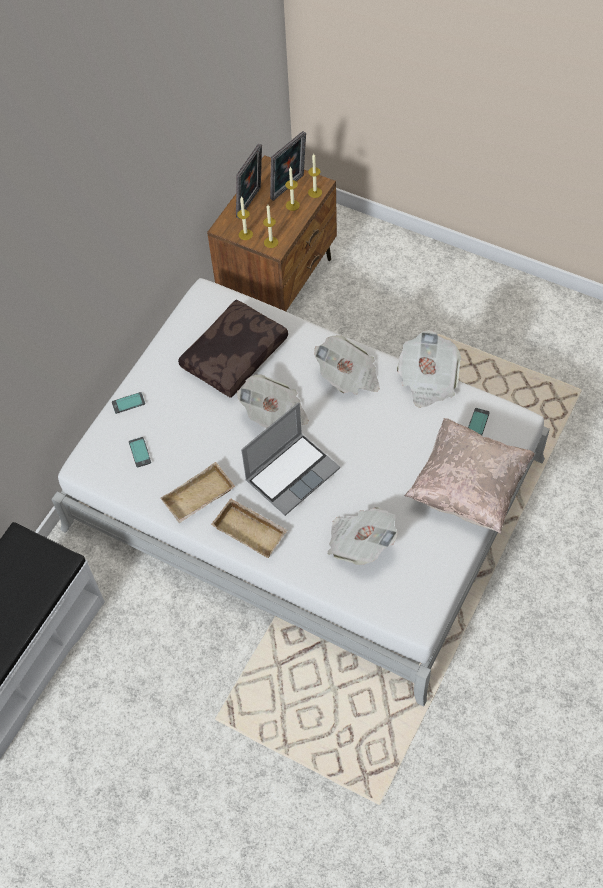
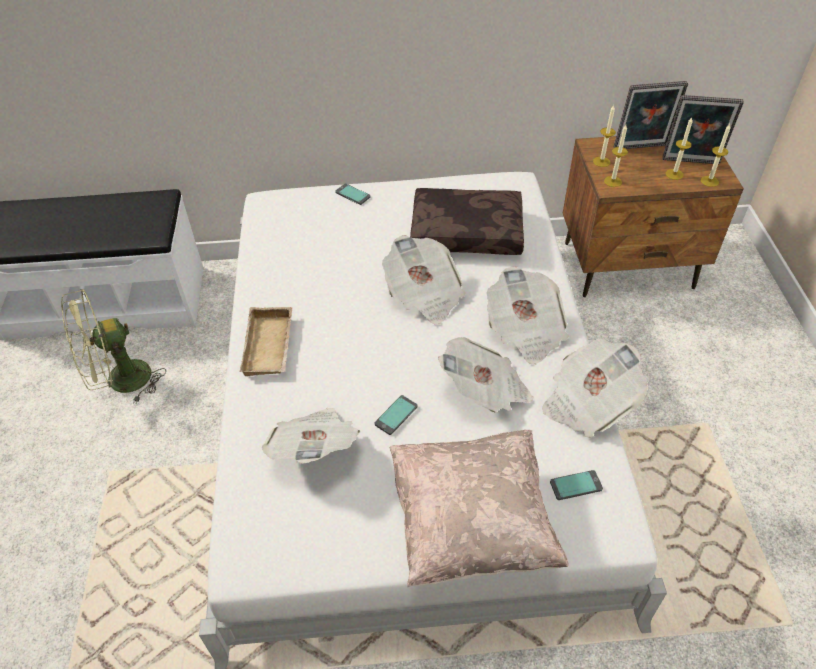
camera: 55 degrees right, 10 degrees down
phone [129,437,151,468] -> phone moved to [375,395,417,435]
beige tray [161,462,235,523] -> none
laptop [241,402,340,516] -> none
none -> green fan [61,289,166,404]
none -> newspaper [438,337,533,412]

